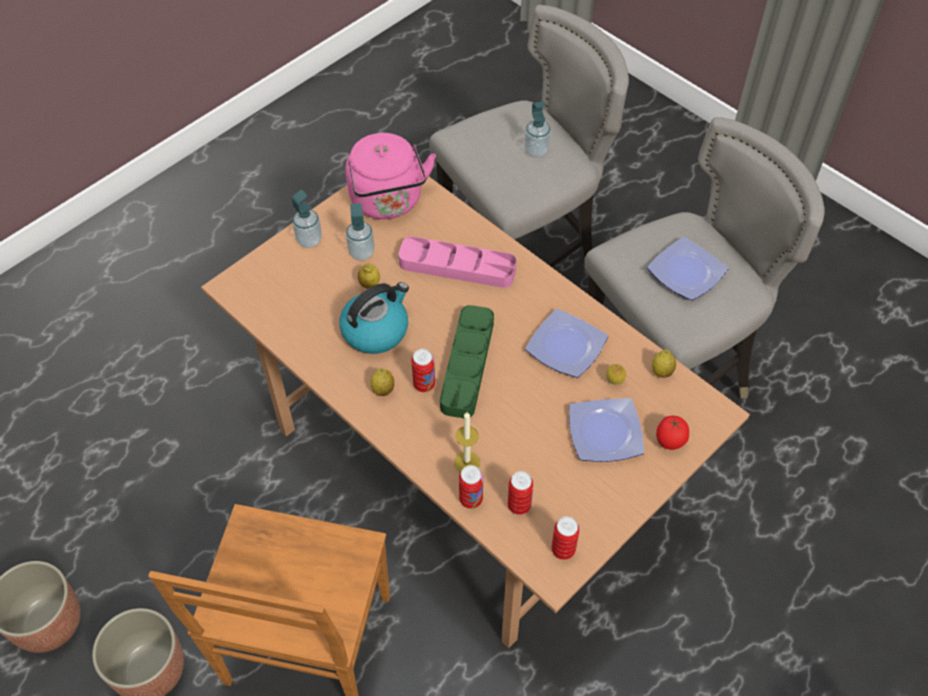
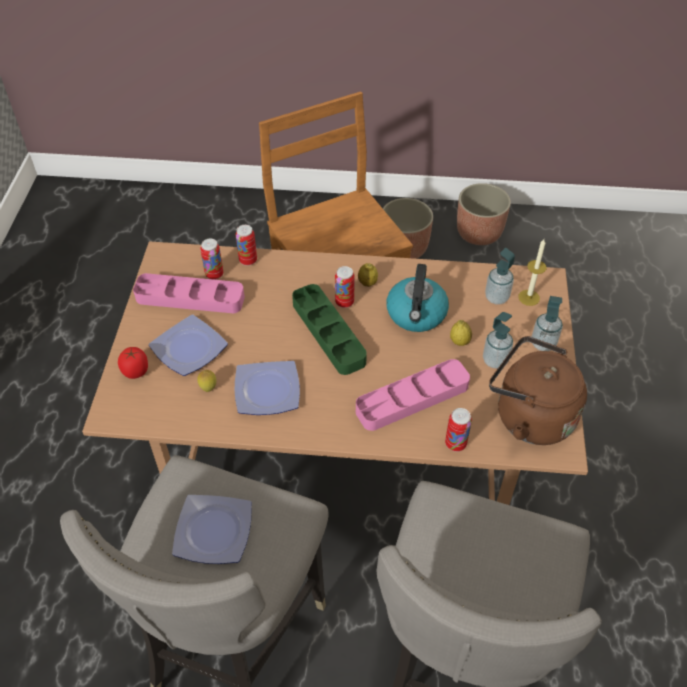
camera: 140 degrees right, 5 degrees down
pink kettle [346,133,436,219] -> brown kettle [489,336,587,445]
candle [454,412,480,472] -> candle moved to [518,239,546,306]
soap dispenser [524,101,551,158] -> soap dispenser moved to [485,248,515,305]
can [551,516,579,560] -> can moved to [445,408,472,452]
lemon [652,349,676,378] -> none
none -> pink tray [133,273,245,313]

